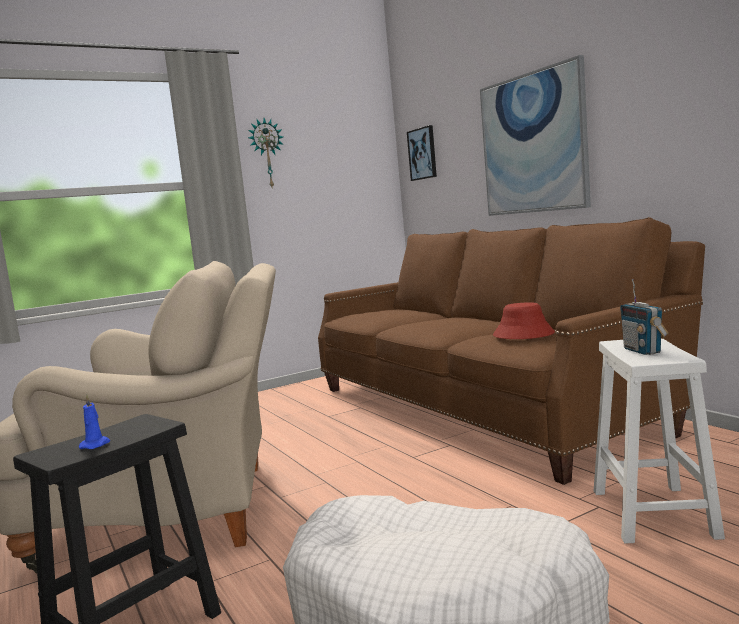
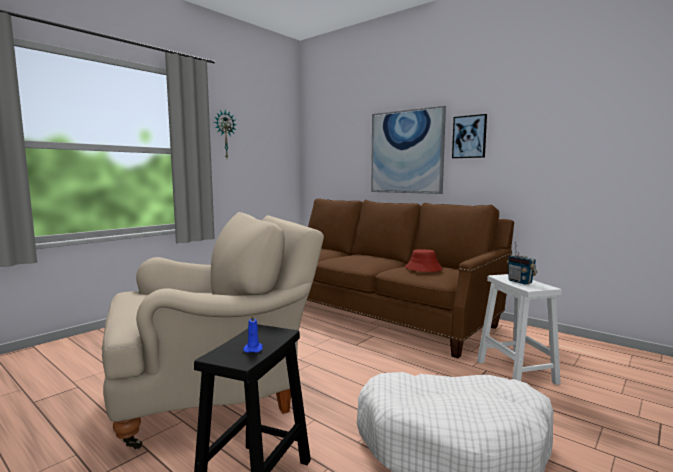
camera: 20 degrees left, 0 degrees up
picture [407,125,437,181] -> picture moved to [452,114,487,158]

